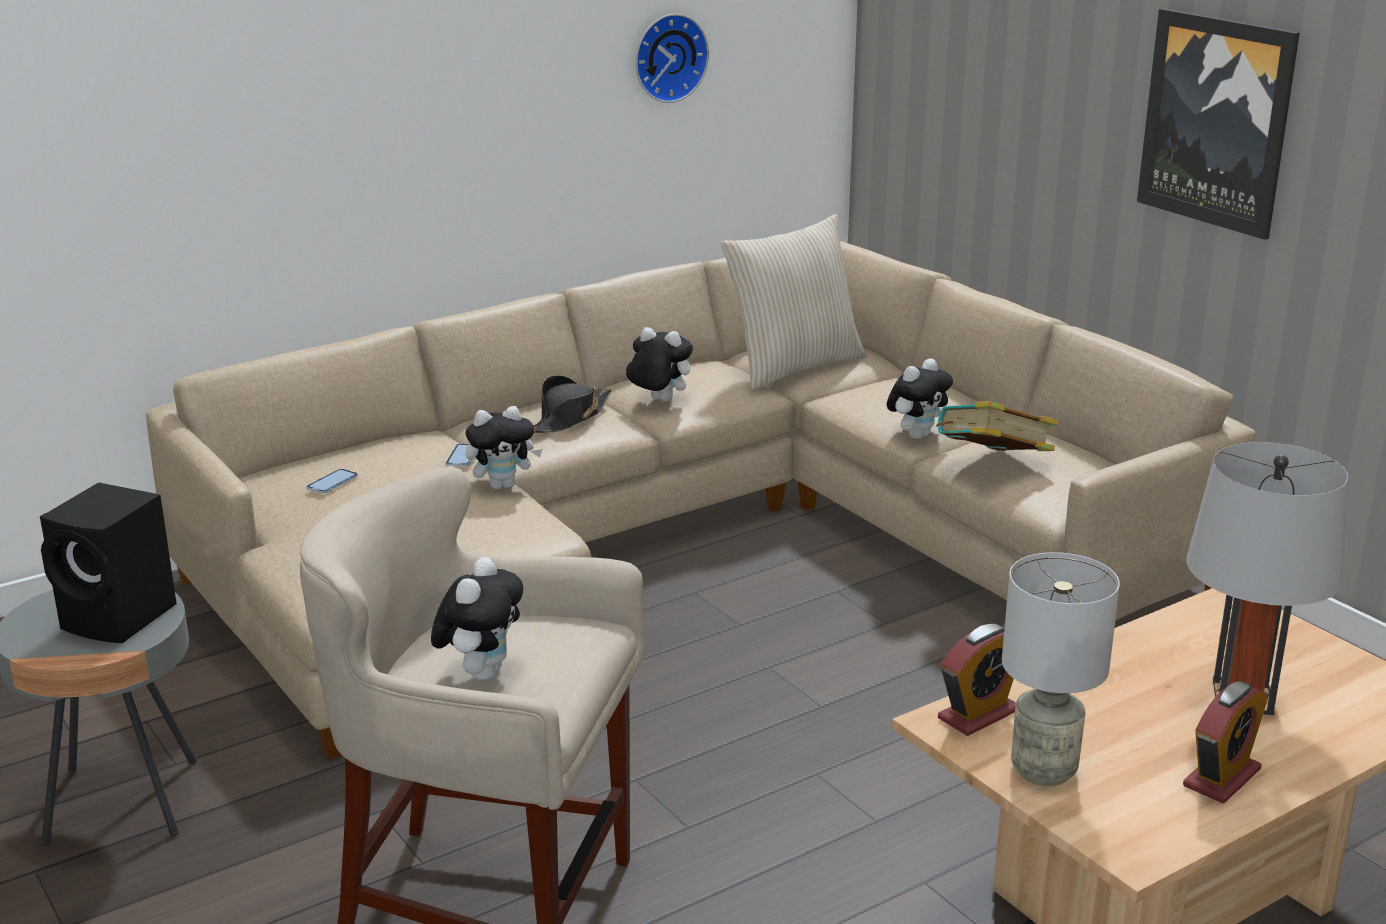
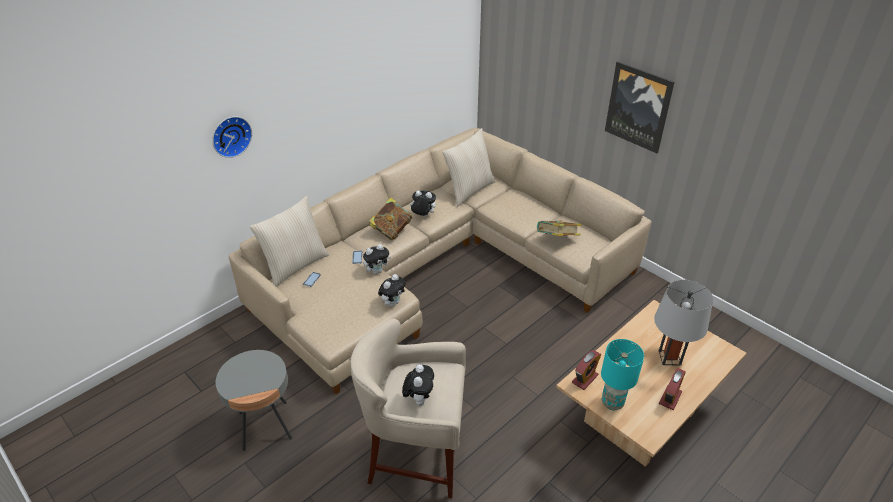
camera: 10 degrees left, 15 degrees up
black speaker [40,482,177,643] -> none
black hat [533,375,612,433] -> book [369,197,412,241]
wall clock [635,14,709,103] -> wall clock moved to [212,116,252,158]
plush toy [887,358,953,439] -> plush toy moved to [378,274,406,307]
grey table lamp [1002,552,1120,786] -> turquoise table lamp [601,339,644,410]
none -> beige pillow [249,196,329,287]

